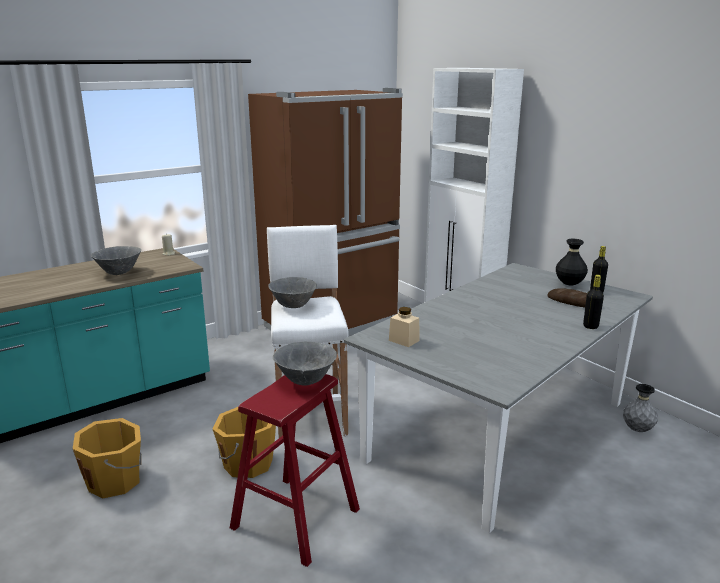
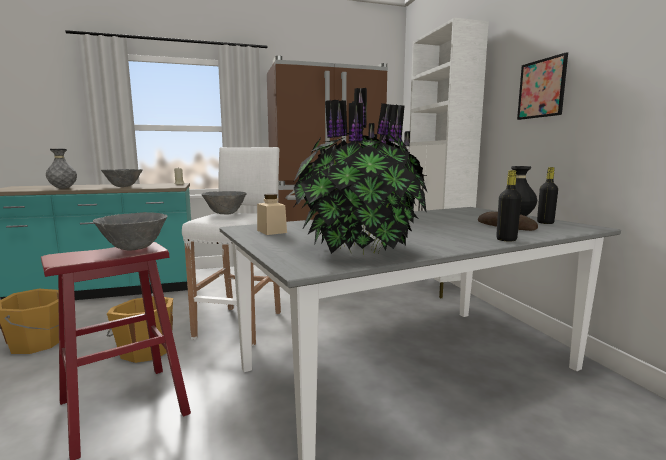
camera: 20 degrees right, 10 degrees down
grey vase [623,384,658,432] -> grey vase moved to [46,149,77,189]
none -> potted plant [287,88,428,255]
none -> picture [517,52,568,120]

